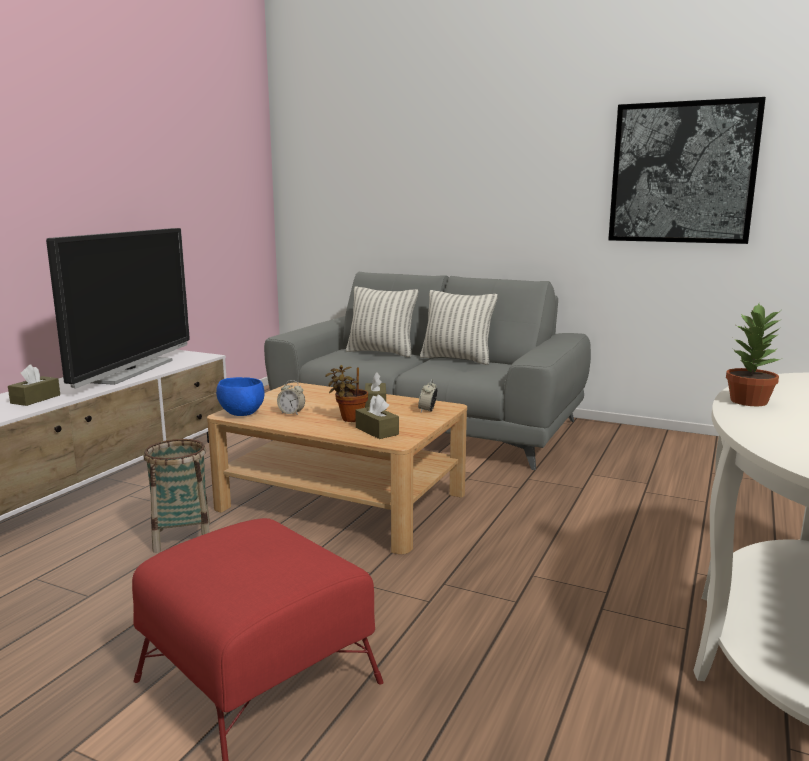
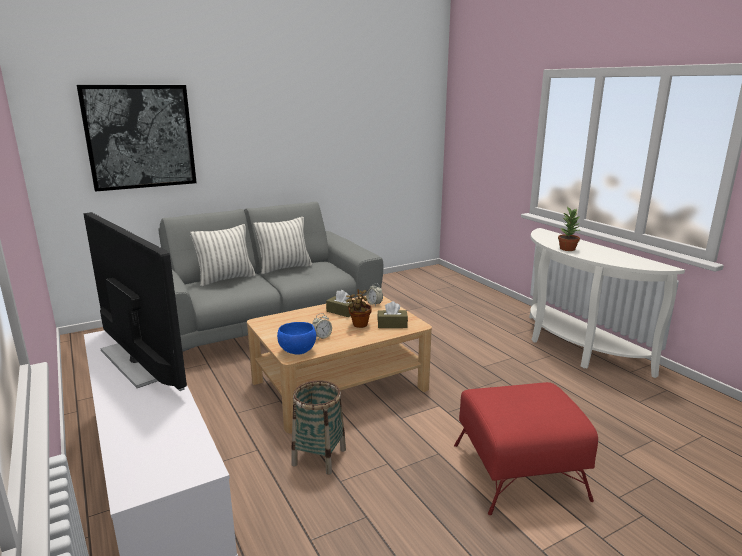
camera: 55 degrees left, 5 degrees up
brown tissue box [8,364,60,406] -> none
picture [608,97,766,244] -> picture moved to [77,85,197,192]

